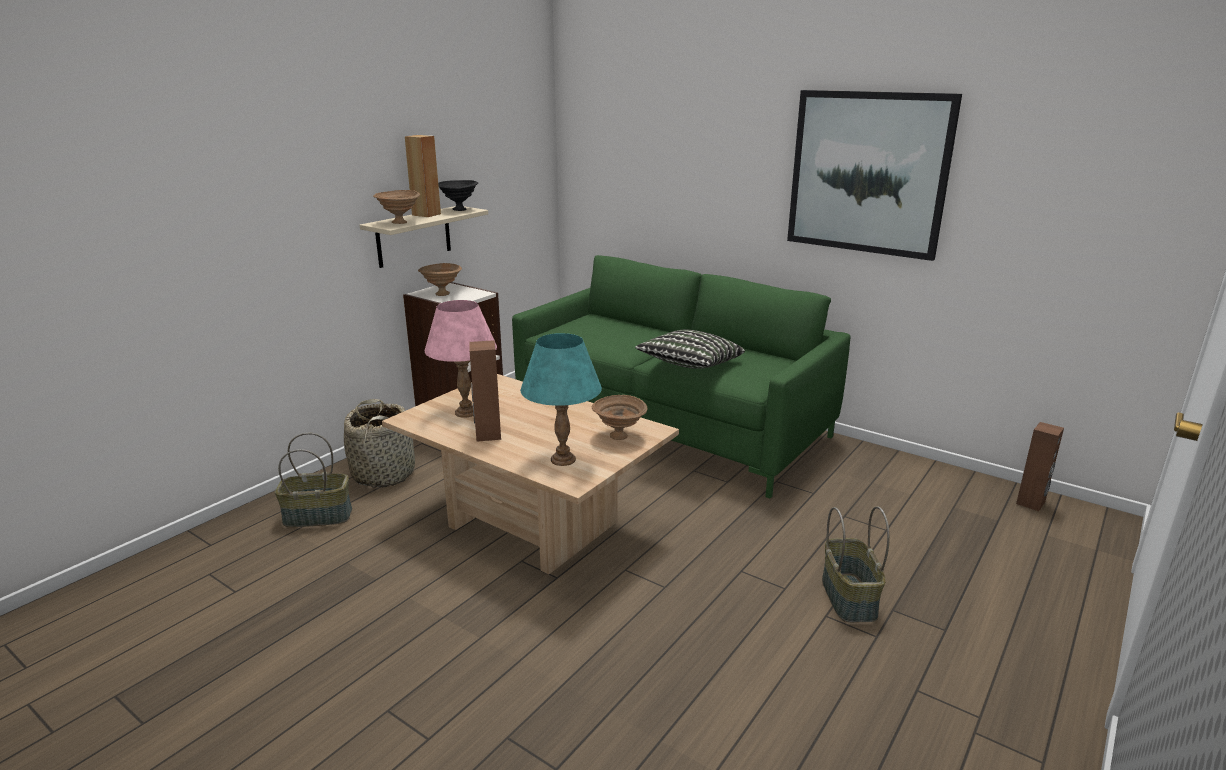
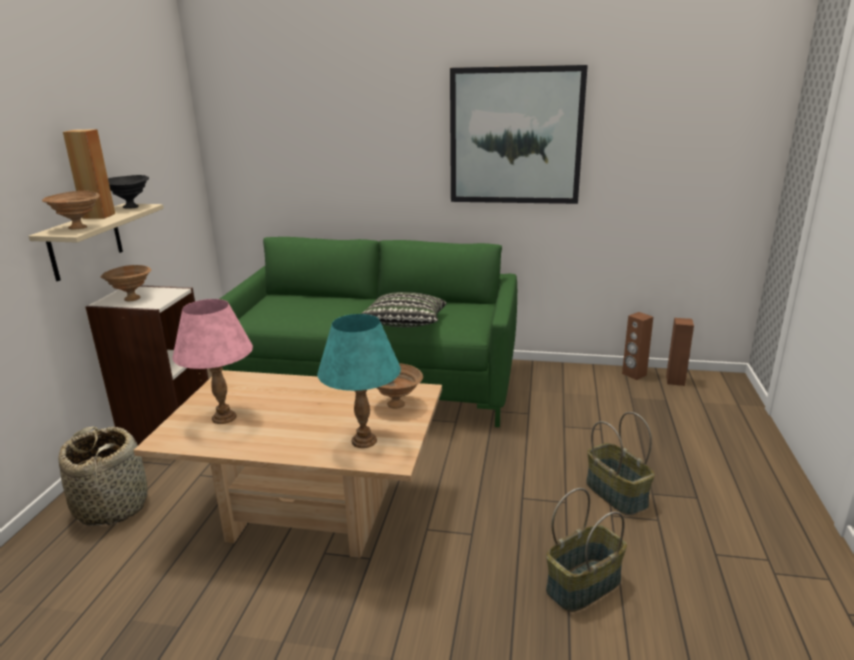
camera: 25 degrees left, 0 degrees up
basket [275,433,352,527] -> basket moved to [546,488,627,612]
brown speaker [469,340,501,442] -> brown speaker moved to [622,312,653,380]

